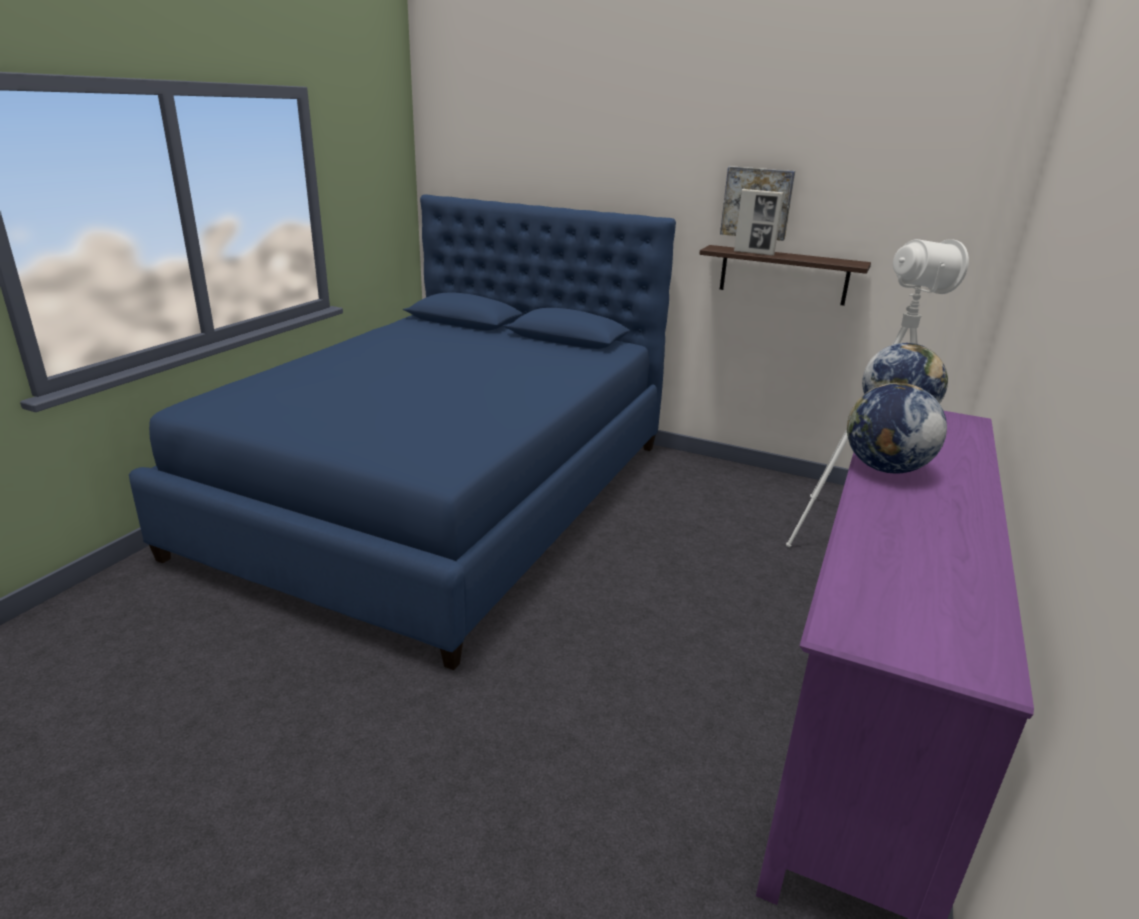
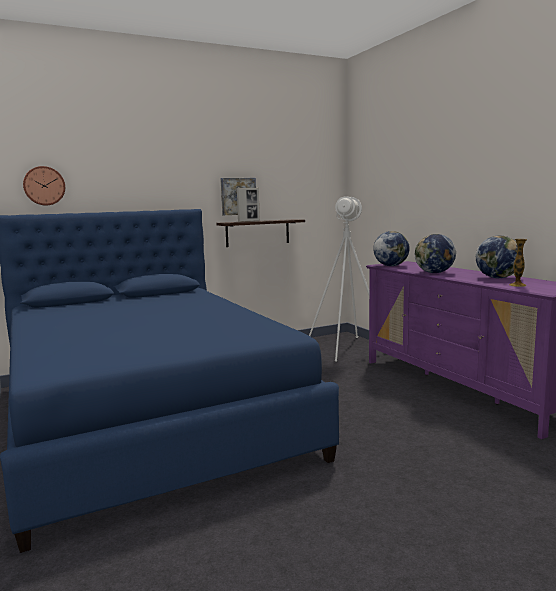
camera: 50 degrees left, 15 degrees down
none -> wall clock [23,166,65,205]
none -> globe [476,235,518,278]
none -> vase [509,239,527,287]

